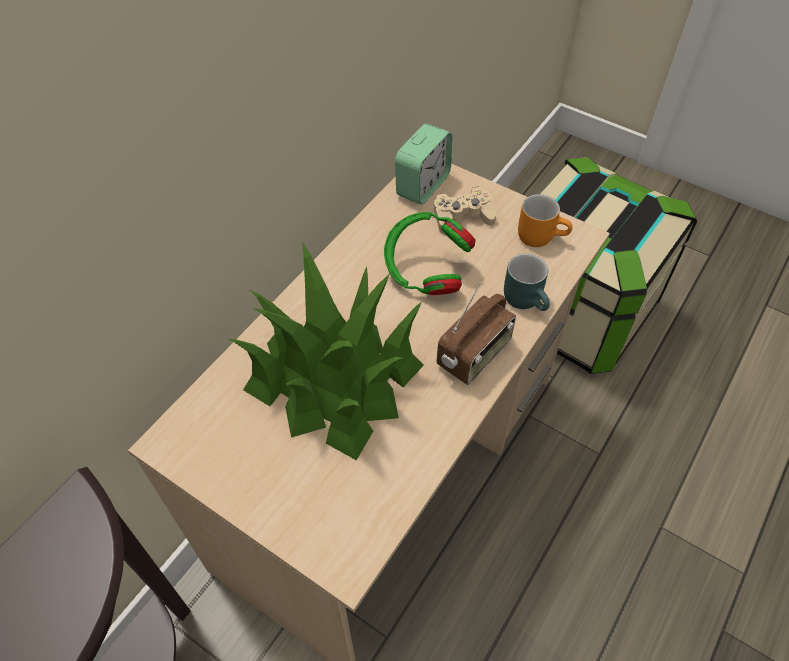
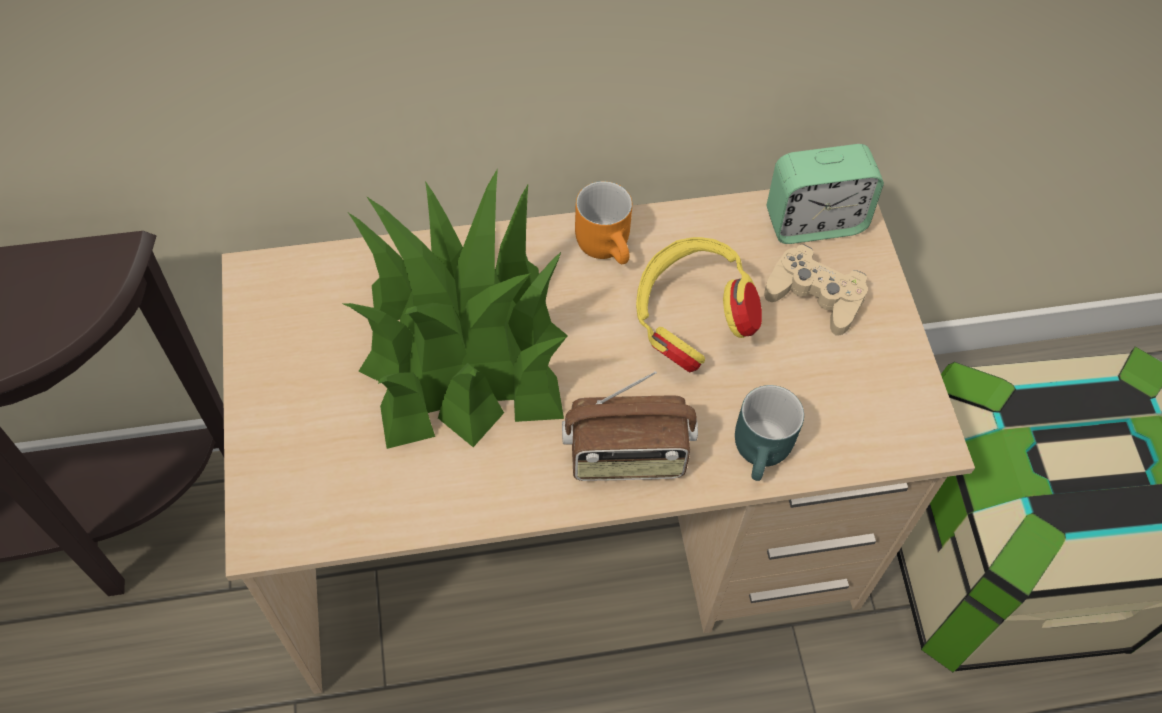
camera: 45 degrees right, 5 degrees up
green headphones [384,212,475,295] -> yellow headphones [636,237,762,372]
orange mug [518,194,573,247] -> orange mug moved to [575,181,632,264]

